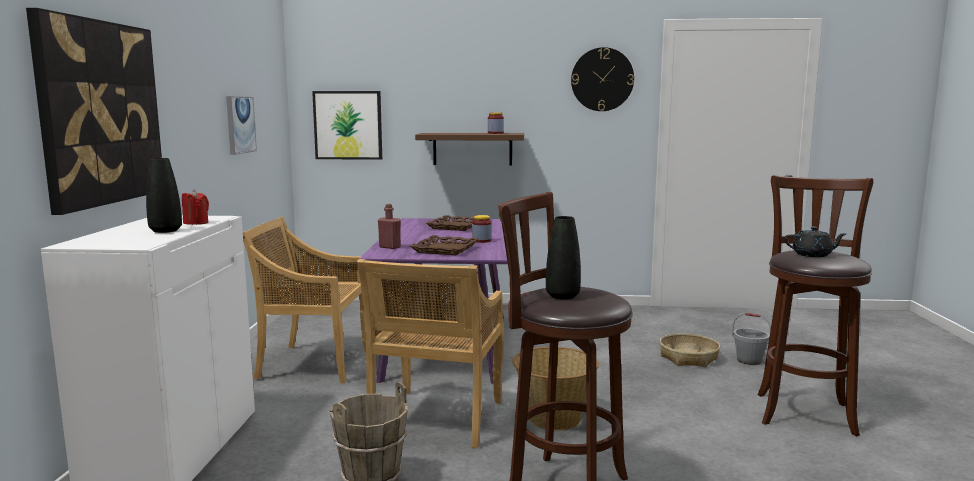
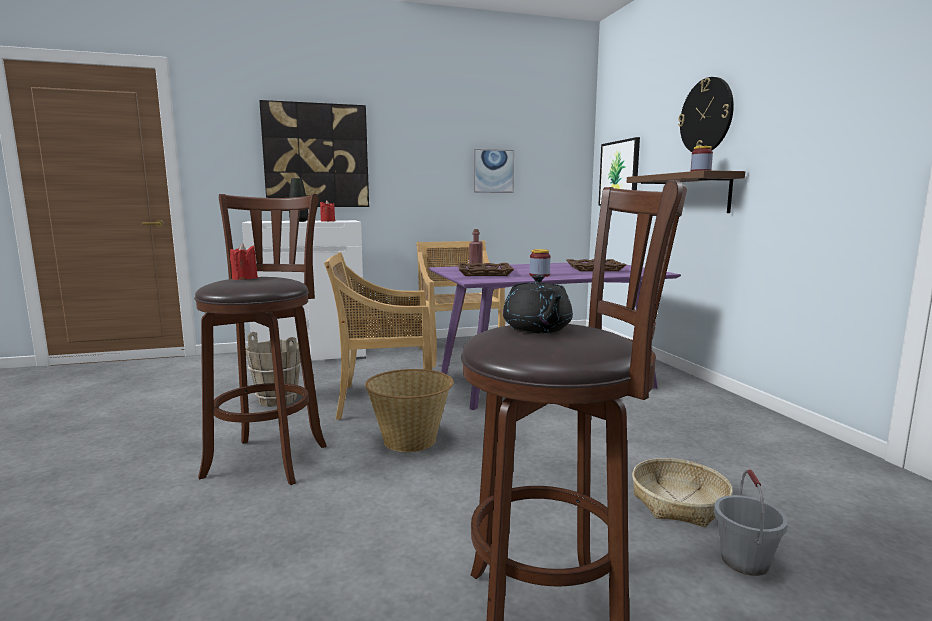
camera: 70 degrees right, 0 degrees up
black vase [546,216,581,300] -> red candle [230,243,258,280]
wall clock [571,47,634,111] -> wall clock moved to [678,77,734,152]

